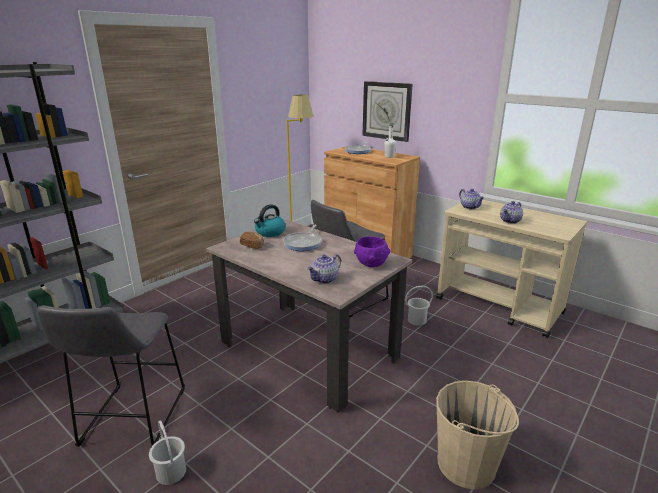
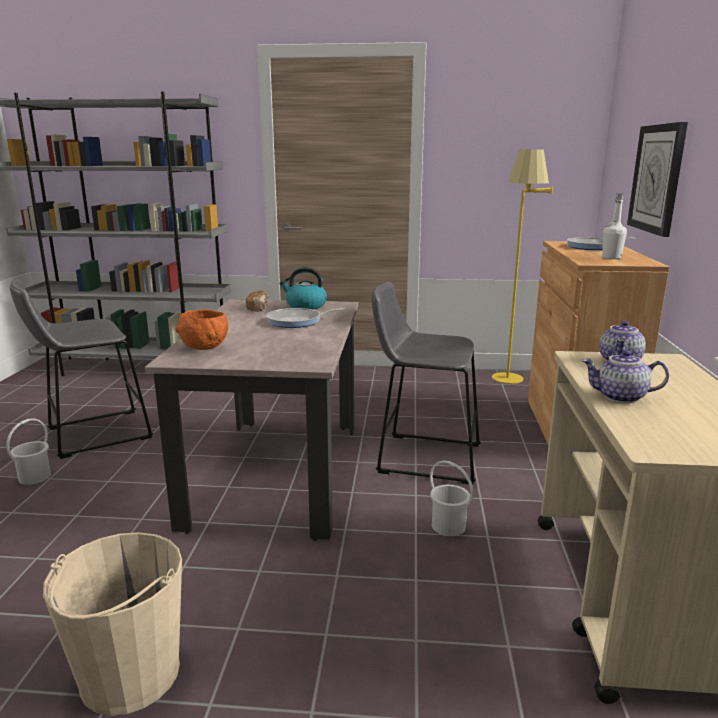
camera: 55 degrees right, 5 degrees down
teapot [307,254,341,284] -> orange bowl [175,309,228,350]
purple bowl [354,236,390,267] -> none

